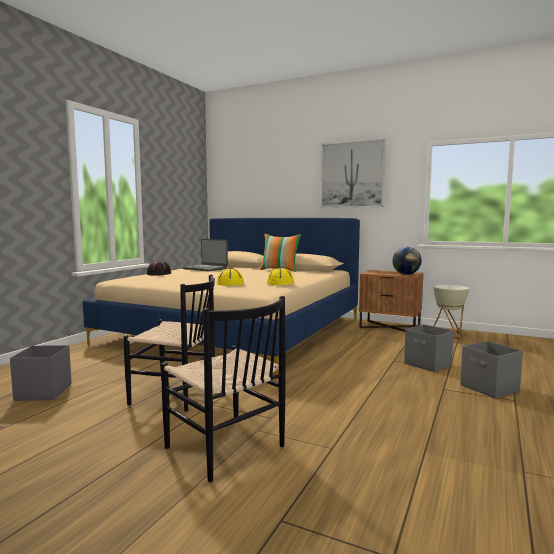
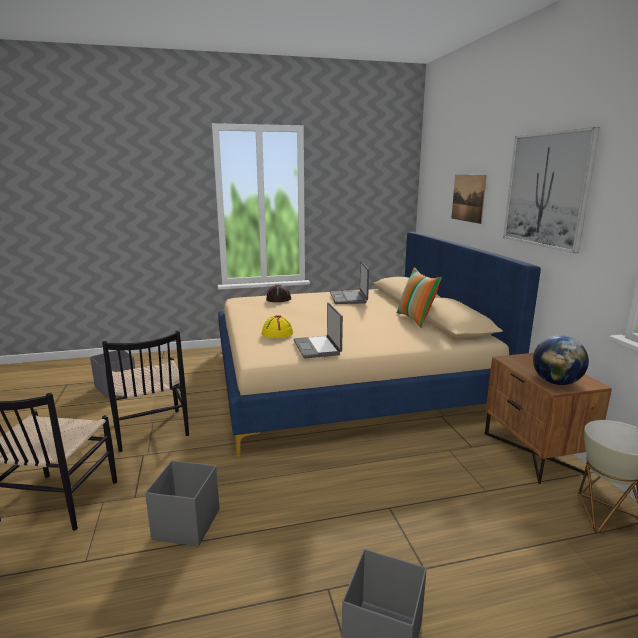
camera: 50 degrees right, 10 degrees up
yellow hat [267,267,294,285] -> laptop [293,303,343,358]
grey storage box [404,324,454,372] -> grey storage box moved to [145,461,220,546]
none -> picture [451,175,487,224]

